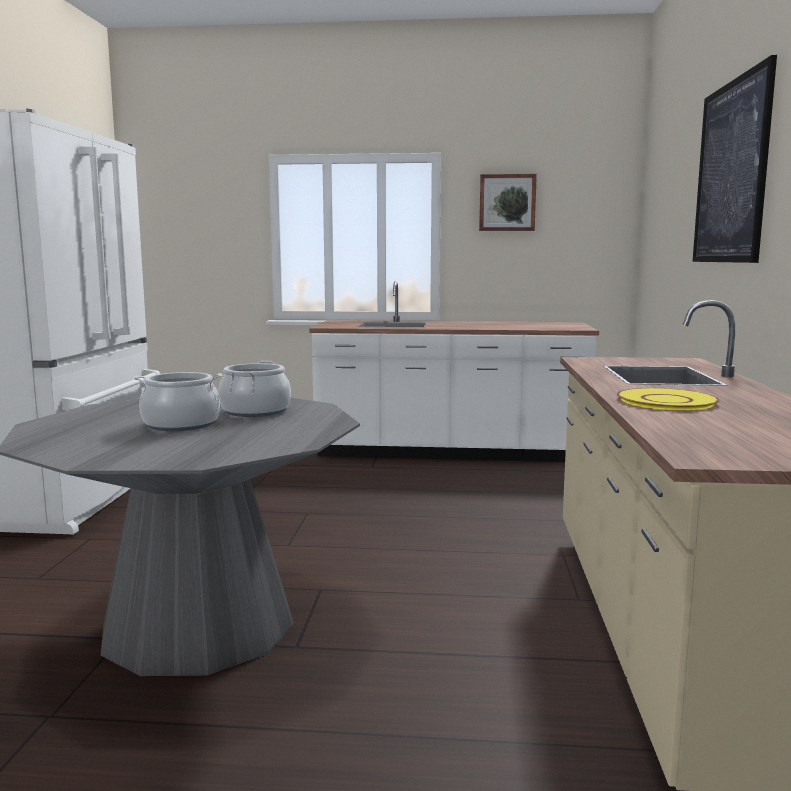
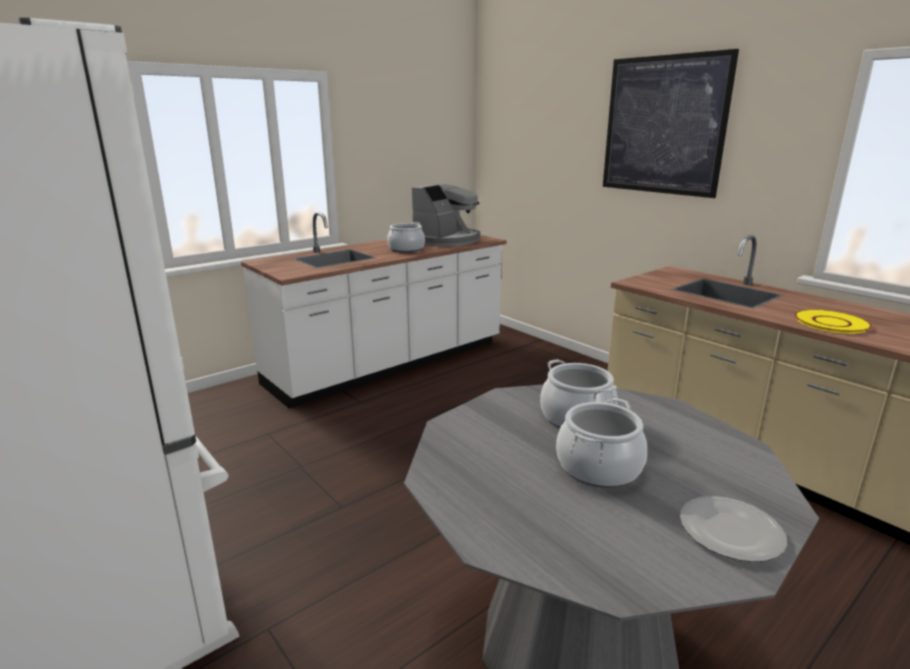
camera: 45 degrees left, 10 degrees up
picture [479,174,537,231] -> none
none -> cooking pot [387,222,425,252]
none -> coffee machine [412,183,480,246]
none -> plate [680,496,787,562]

